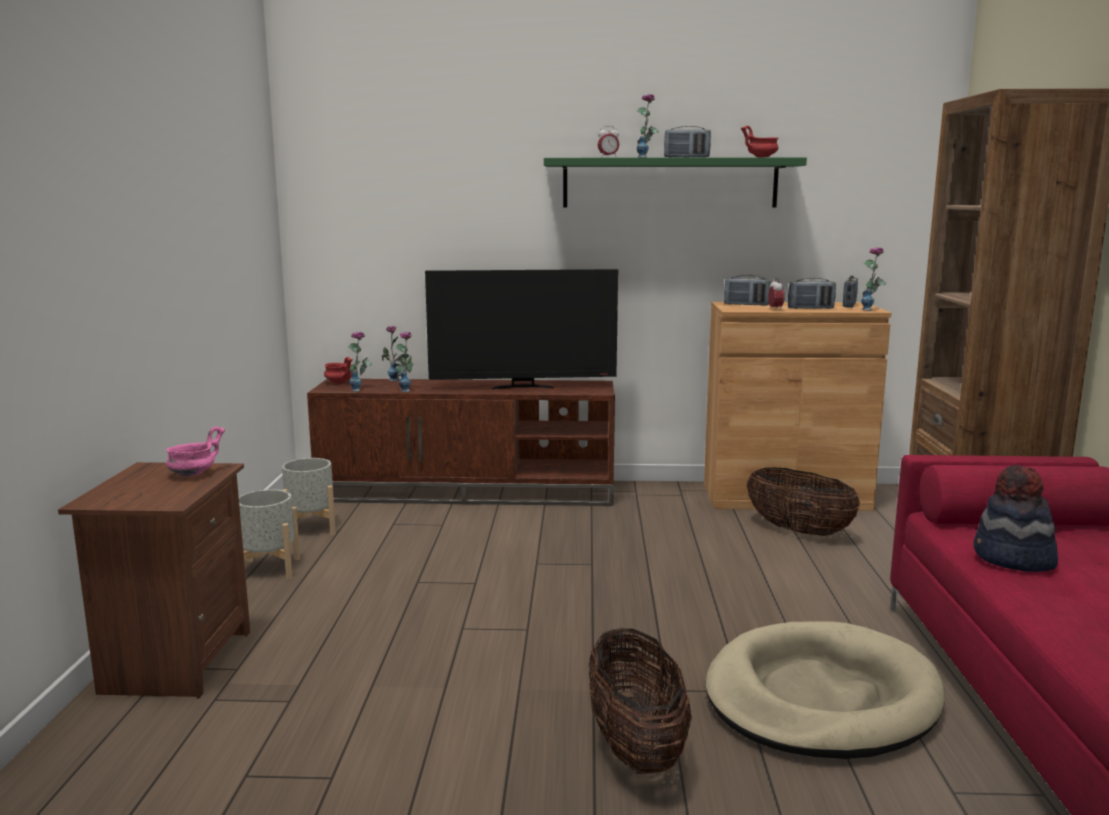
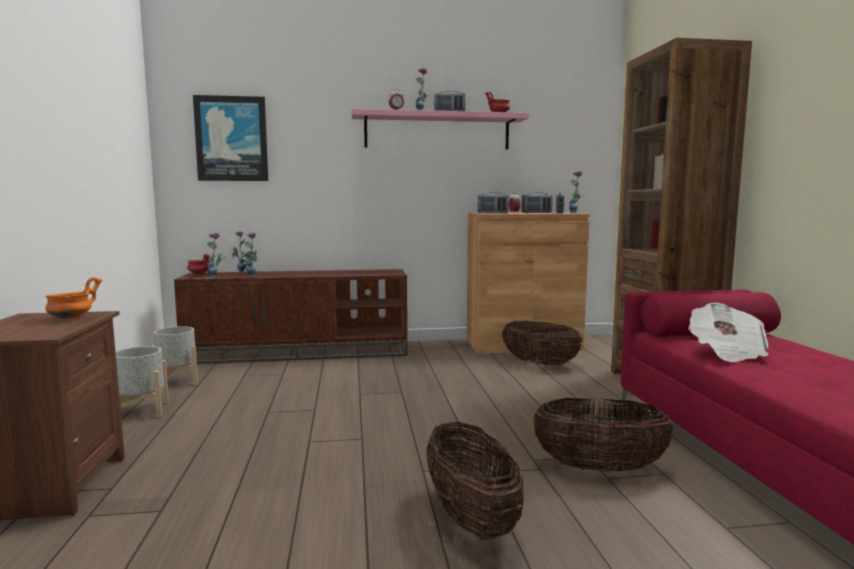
camera: 10 degrees left, 5 degrees down
pink bowl [166,426,225,476] -> orange bowl [45,277,102,319]
television [425,269,618,389] -> none
green shelf [544,157,807,208] -> pink shelf [352,109,529,150]
beige dog bed [705,621,945,759] -> basket [533,398,674,472]
hat [973,465,1058,572] -> newspaper [688,303,769,362]
none -> picture [193,95,268,181]

